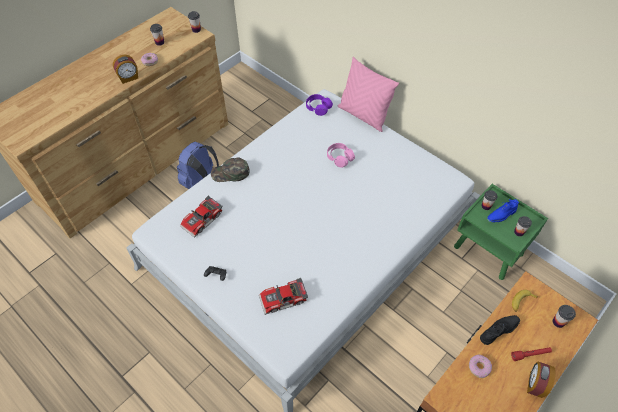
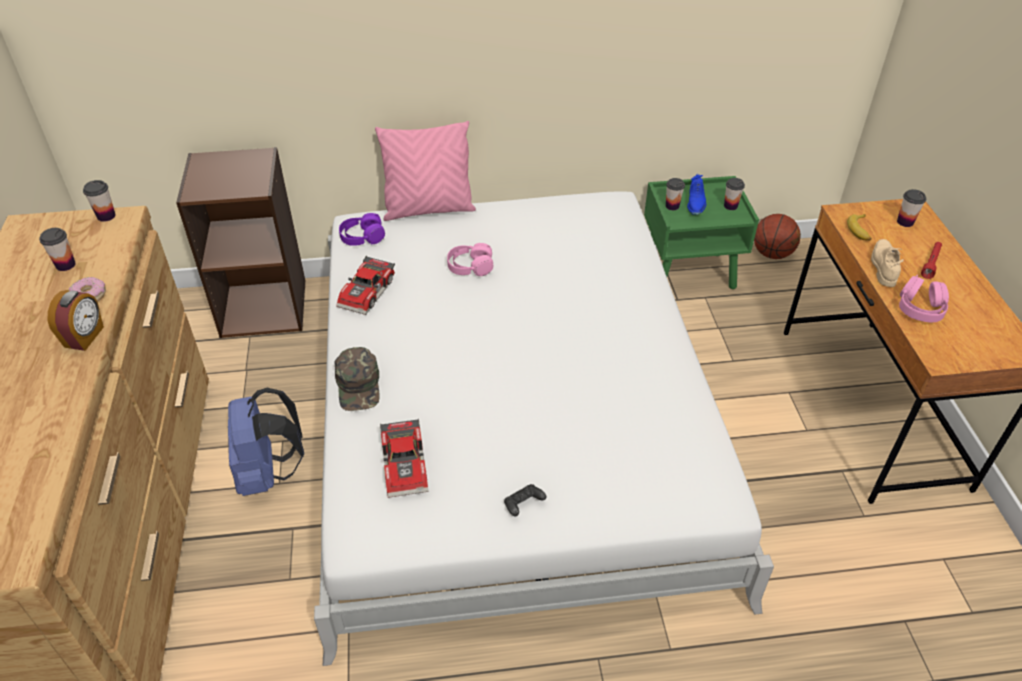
camera: 50 degrees left, 10 degrees down
green cap [211,157,250,182] -> green cap turned 45 degrees counterclockwise [334,347,379,411]
toy car [259,278,308,315] -> toy car moved to [336,256,395,315]
donut [469,355,492,378] -> pink headphones [899,274,949,322]
black shoe [480,315,520,345] -> beige shoe [871,239,904,287]
alarm clock [527,362,556,398] -> none
none -> brown bookcase [176,147,305,338]
none -> basketball [754,214,801,259]

